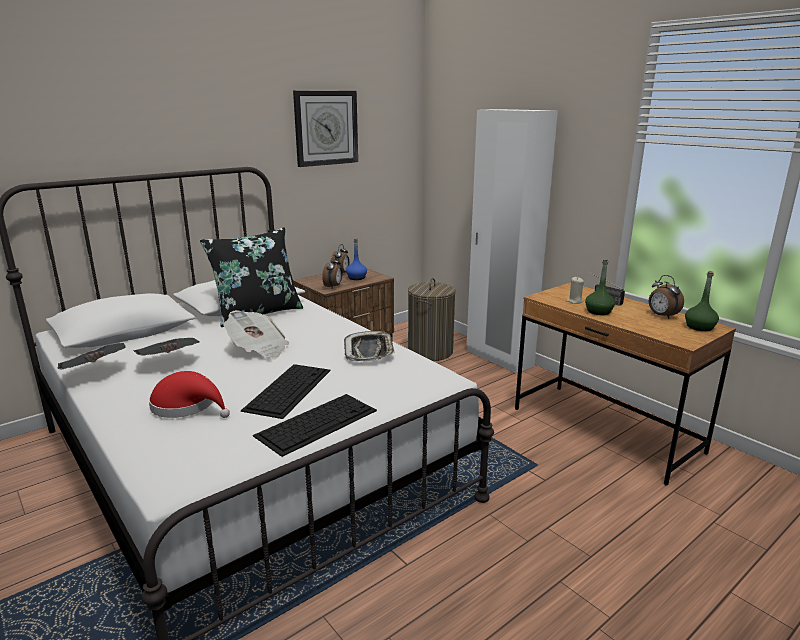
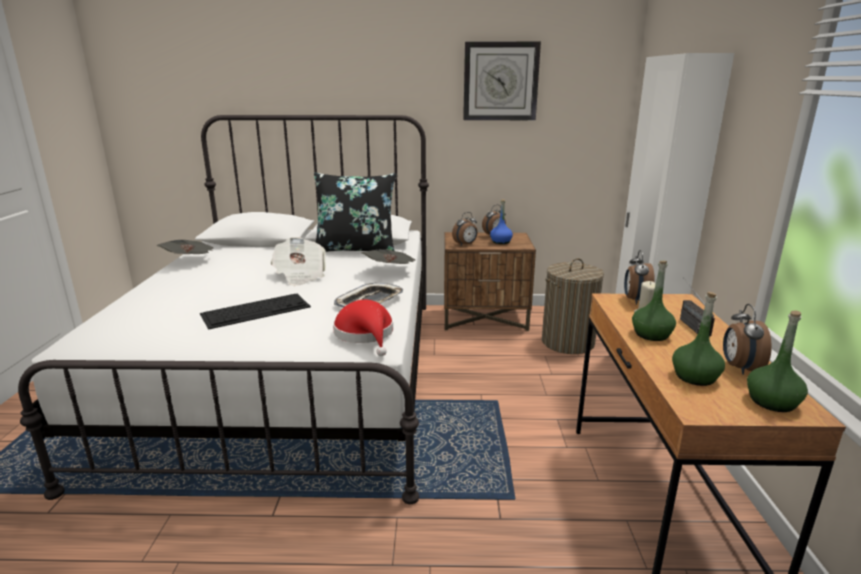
camera: 40 degrees right, 0 degrees up
newspaper [133,338,200,356] -> newspaper moved to [361,250,415,264]
red hat [149,371,230,418] -> red hat moved to [333,300,393,356]
keyboard [253,394,377,457] -> none
none -> alarm clock [624,250,655,305]
none -> green bottle [672,292,725,386]

